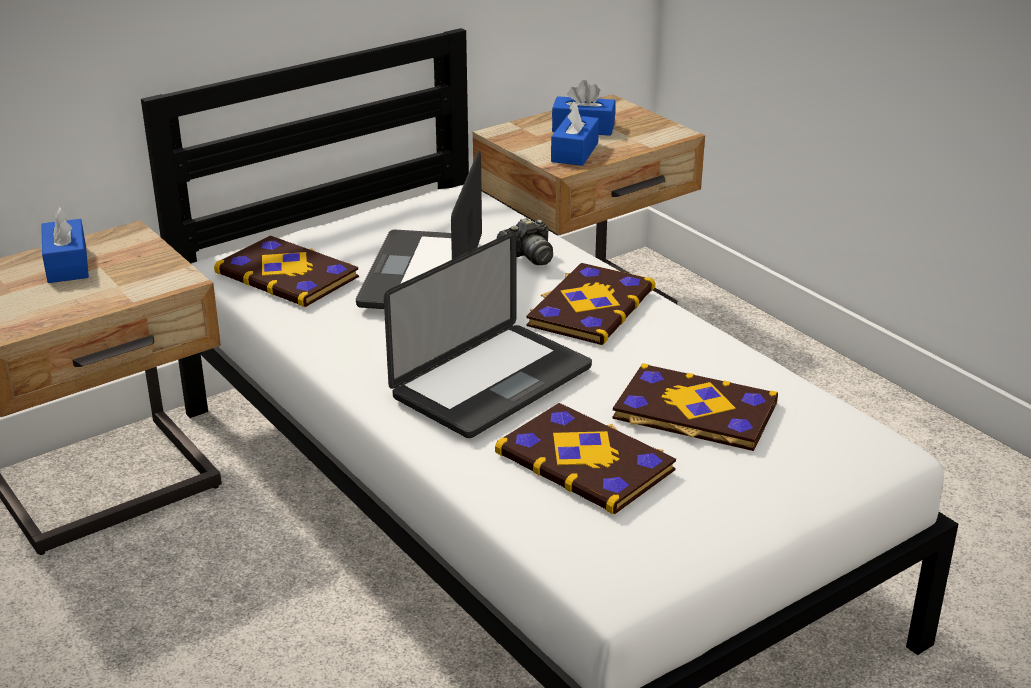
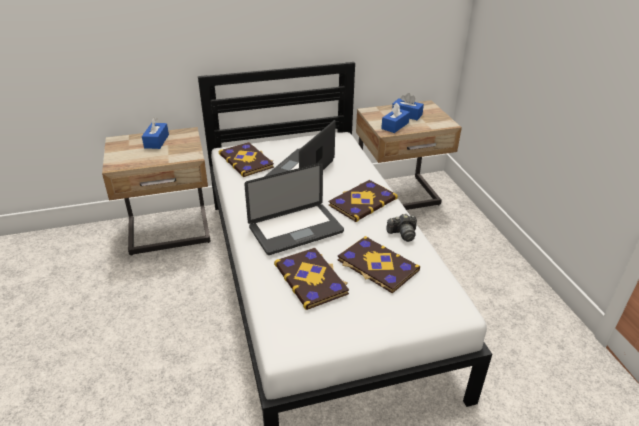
camera: 20 degrees right, 5 degrees up
camera [497,218,553,265] -> camera moved to [386,214,417,242]

